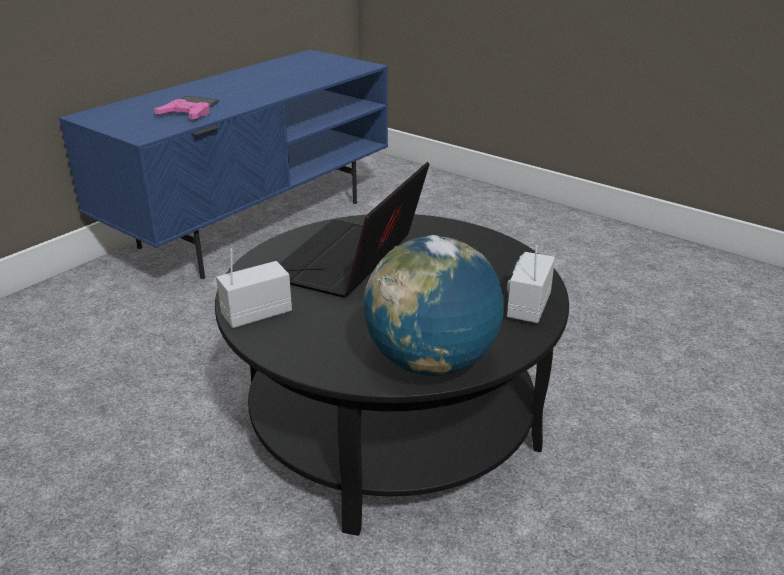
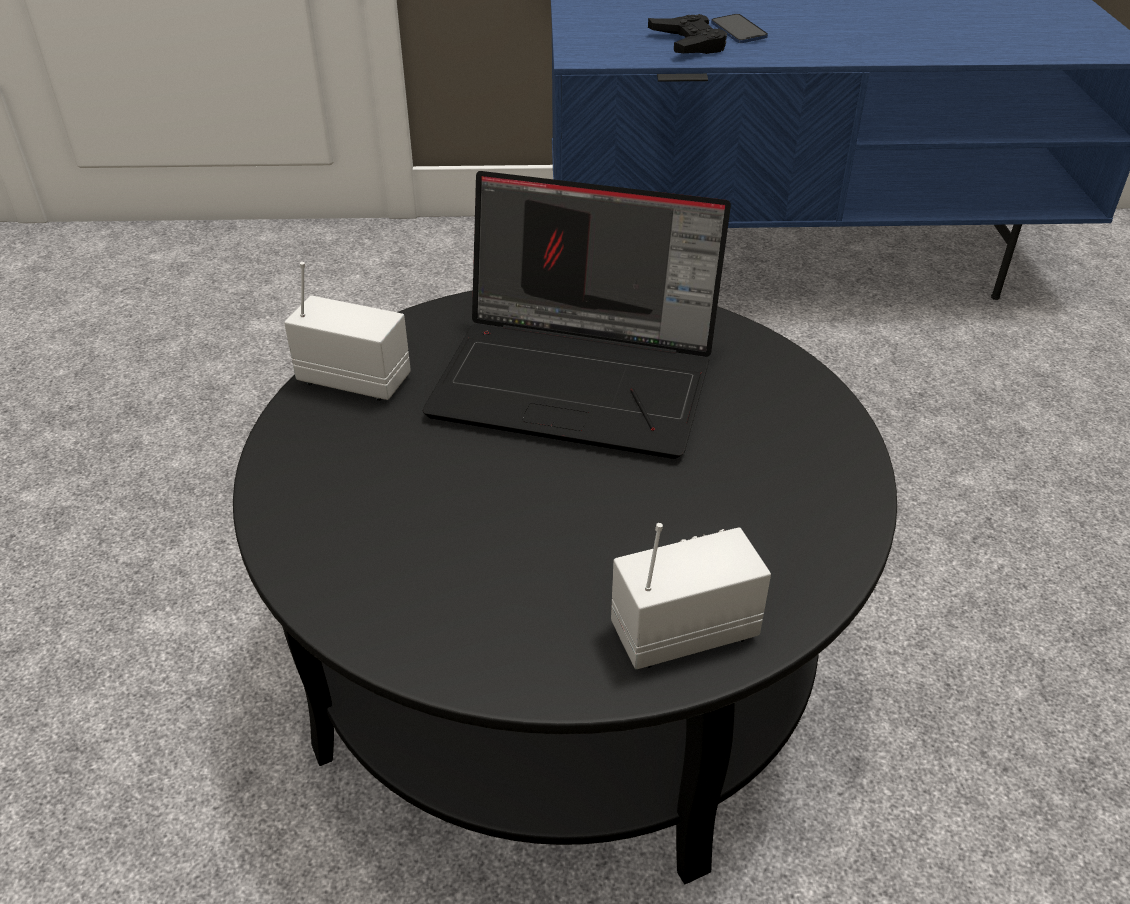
camera: 50 degrees right, 10 degrees up
pink game controller [154,99,210,119] -> black game controller [648,14,727,54]
laptop [280,162,429,298] -> laptop turned 150 degrees counterclockwise [423,171,731,459]
globe [364,235,504,376] -> none

